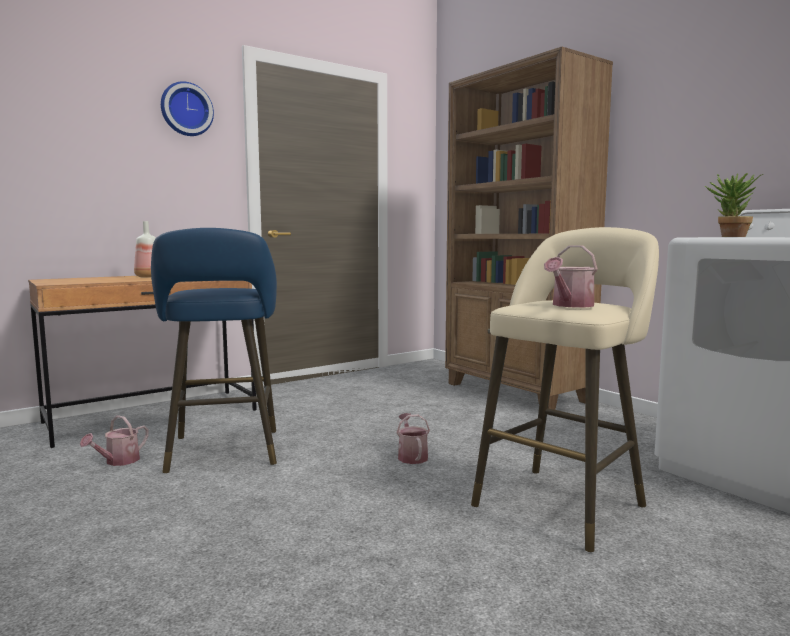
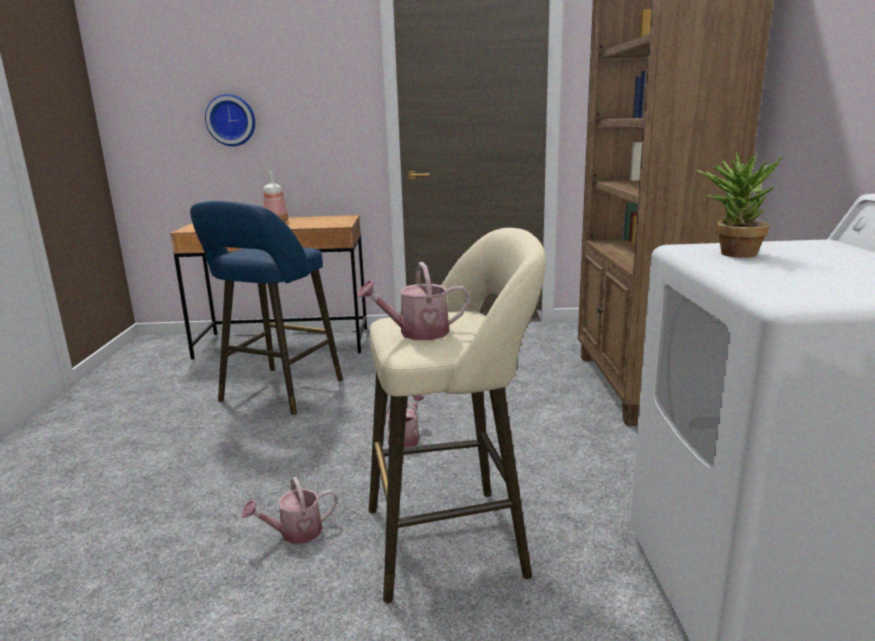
camera: 35 degrees right, 10 degrees up
watering can [80,415,149,466] -> watering can moved to [242,477,338,544]
wall clock [161,81,214,136] -> wall clock moved to [205,94,255,146]

